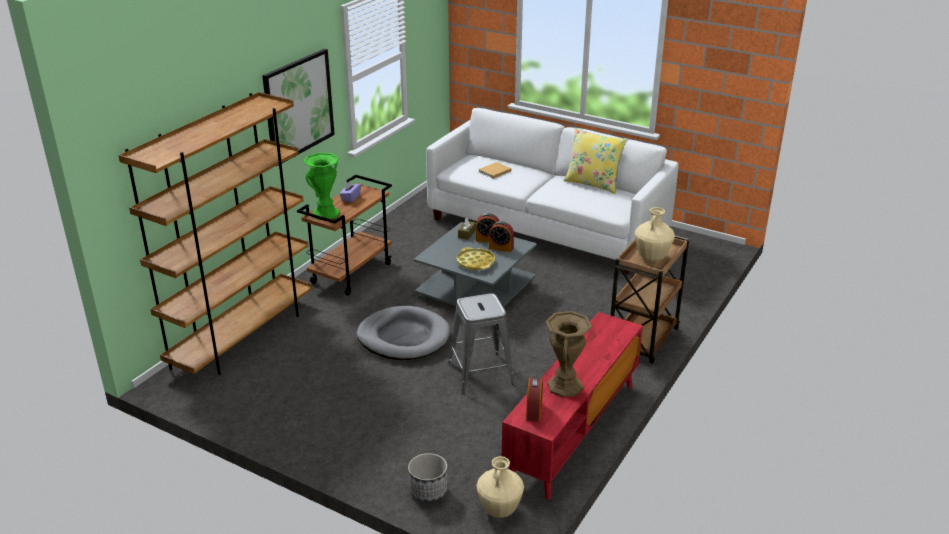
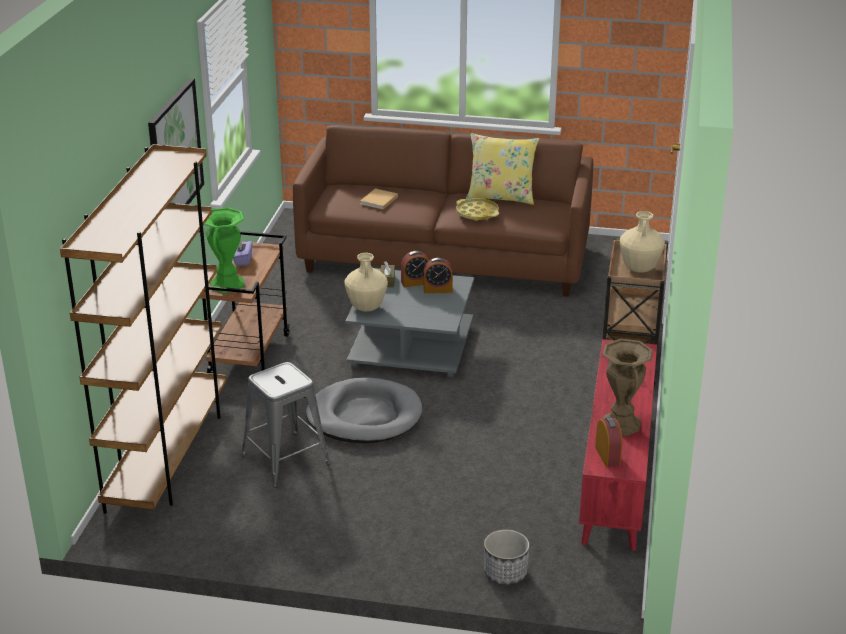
camera: 20 degrees left, 0 degrees up
white sofa [426,108,679,275] -> brown sofa [293,125,593,297]
grey stool [448,293,515,394] -> grey stool moved to [241,362,330,488]
yellow tray [456,247,495,270] -> yellow tray moved to [456,198,499,221]
beige vase [477,456,524,518] -> beige vase moved to [344,253,388,312]

